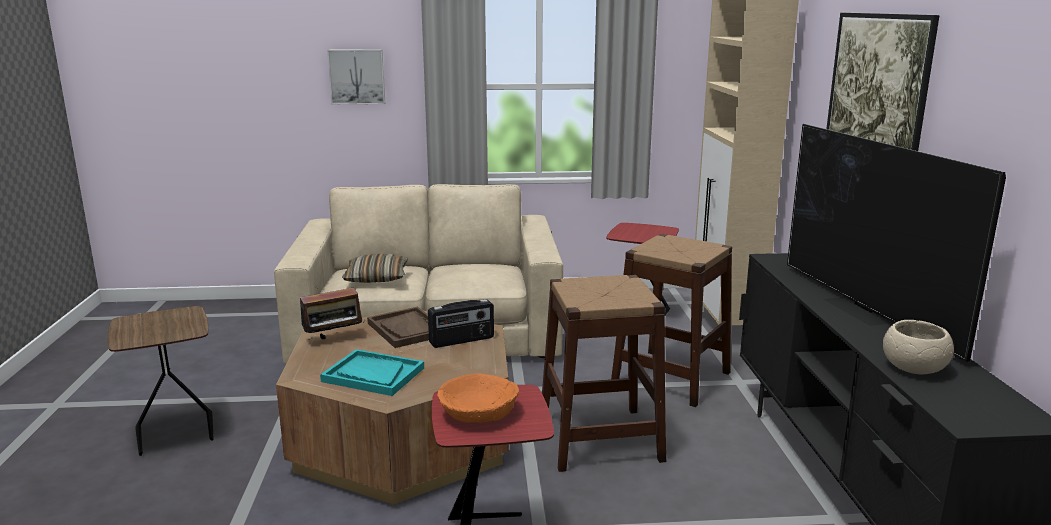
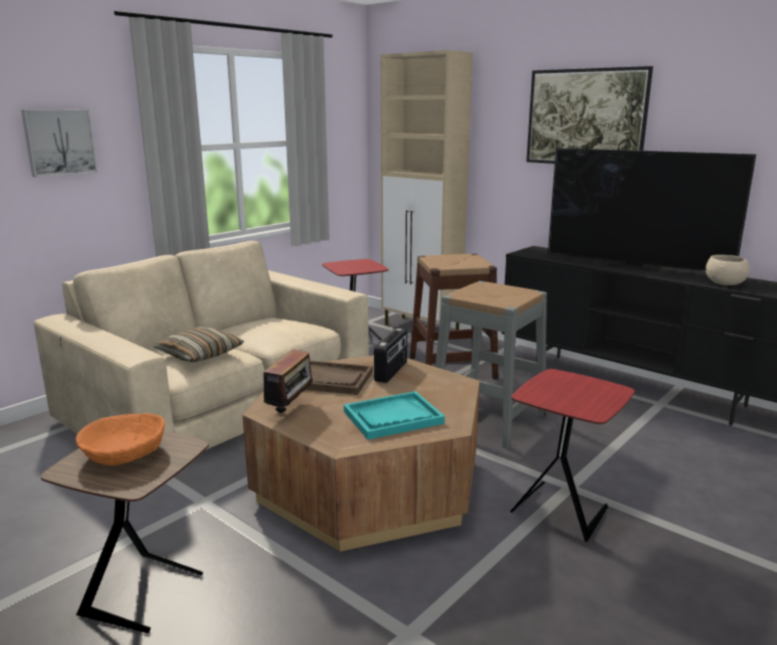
camera: 45 degrees left, 0 degrees up
orange bowl [437,373,519,423] -> orange bowl moved to [76,413,165,466]
brown stool [542,275,666,472] -> grey stool [435,281,547,449]

